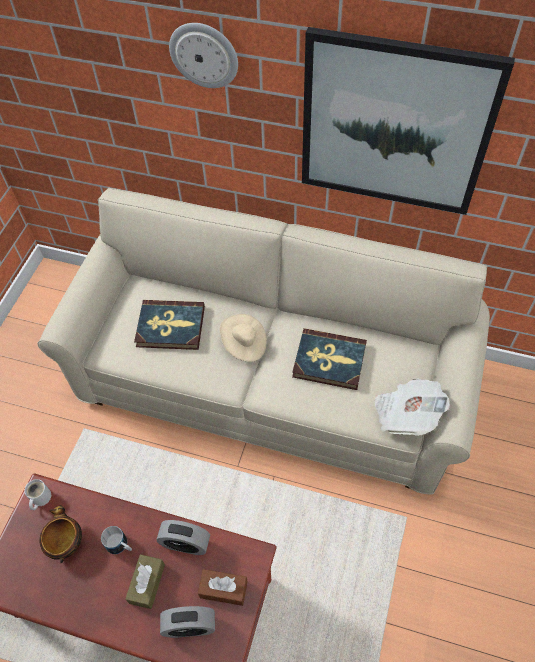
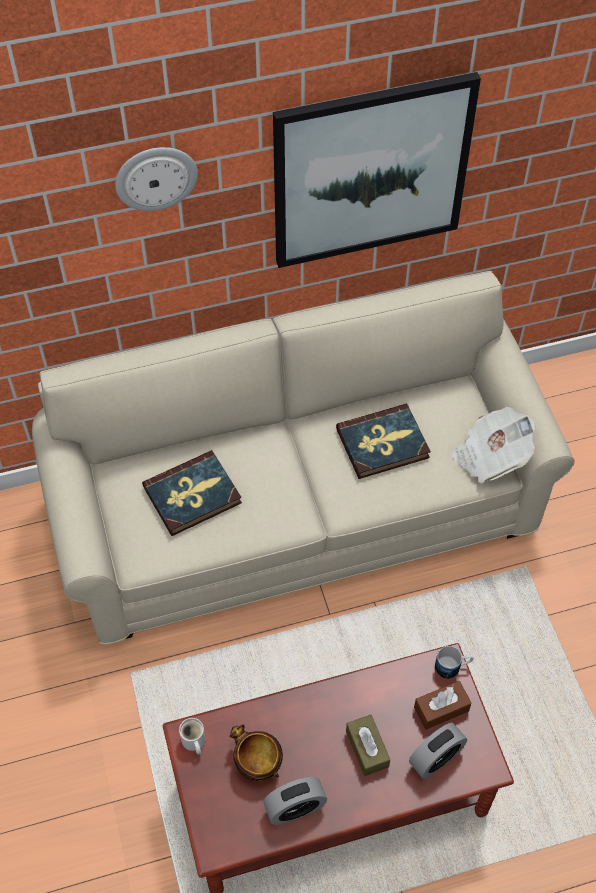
camera: 35 degrees left, 0 degrees up
mug [101,526,132,554] -> mug moved to [435,646,473,679]
alarm clock [156,520,210,555] -> alarm clock moved to [263,777,327,825]
beige hat [220,314,267,362] -> none

